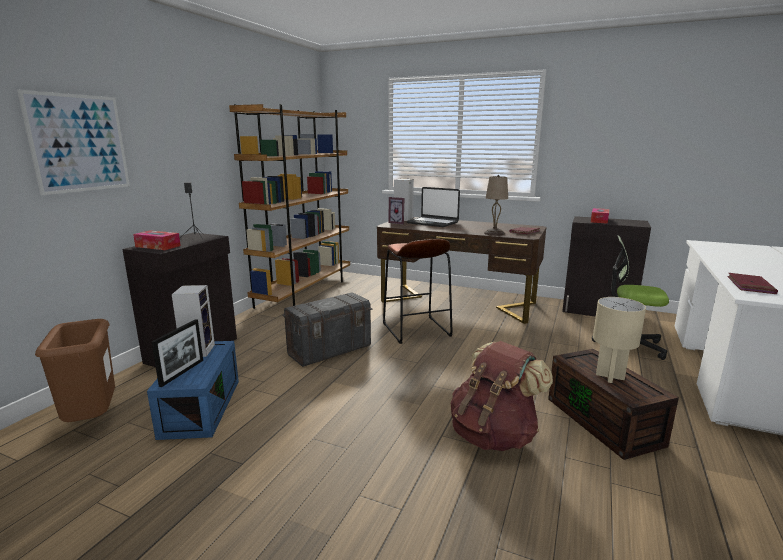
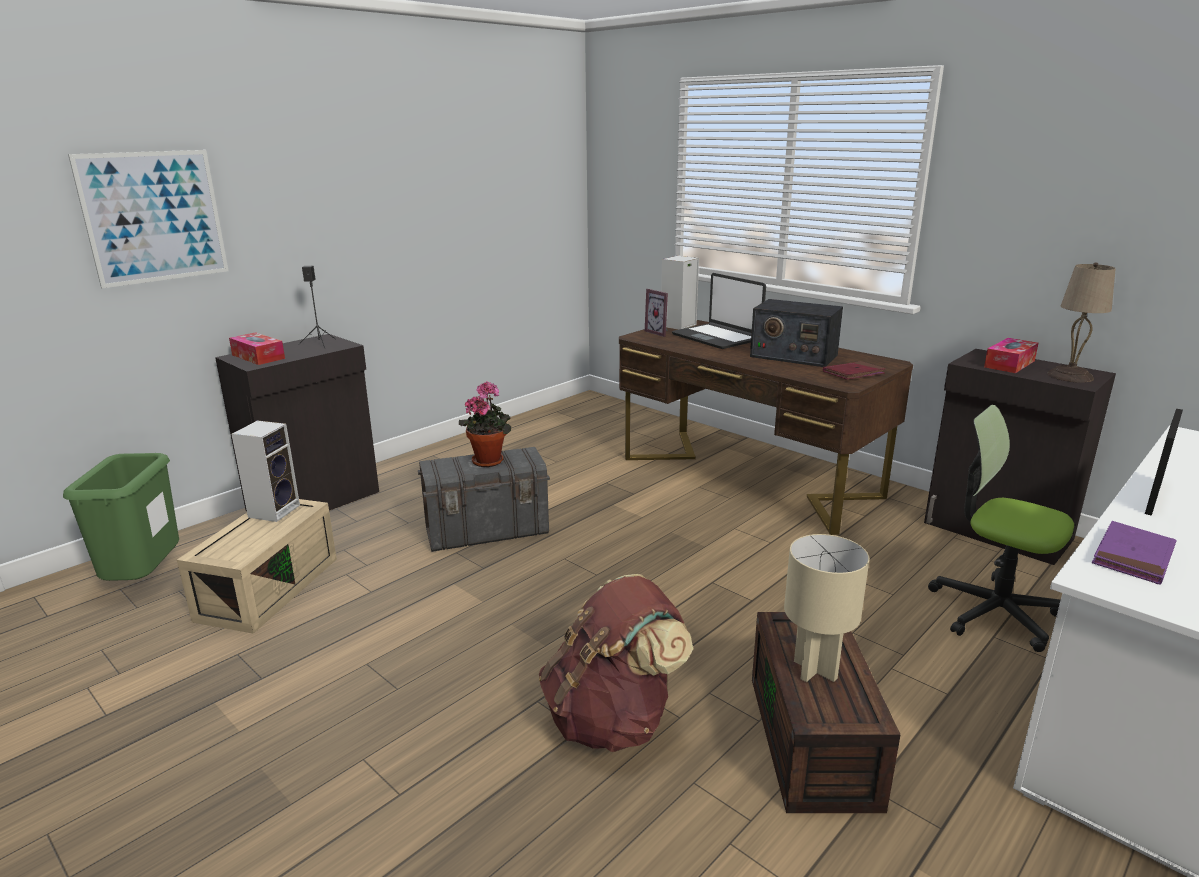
camera: 20 degrees right, 5 degrees up
brown trash can [35,319,115,422] -> green trash can [63,453,179,581]
blue storage box [147,341,239,440] -> beige storage box [177,499,337,634]
picture frame [151,319,203,387] -> picture frame moved to [1145,409,1183,516]
brown bookcase [229,104,350,309] -> none
brown stool [383,239,452,344] -> none
beige table lamp [484,175,508,236] -> beige table lamp moved to [1047,262,1116,383]
red book [727,273,778,294] -> purple book [1092,521,1176,585]
none -> potted plant [459,381,511,467]
none -> radio [750,299,843,367]

